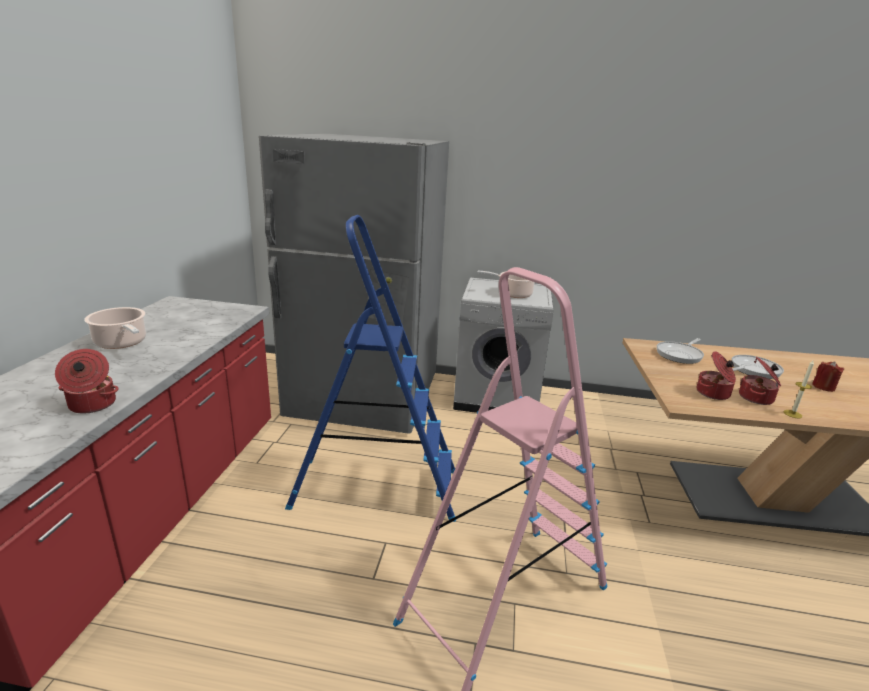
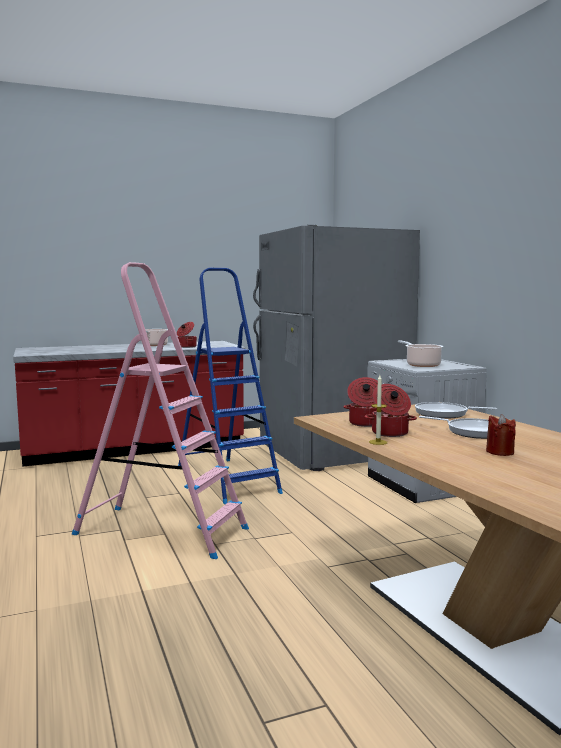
camera: 60 degrees right, 15 degrees down
cooking pot [55,349,119,414] -> cooking pot moved to [177,322,197,348]

